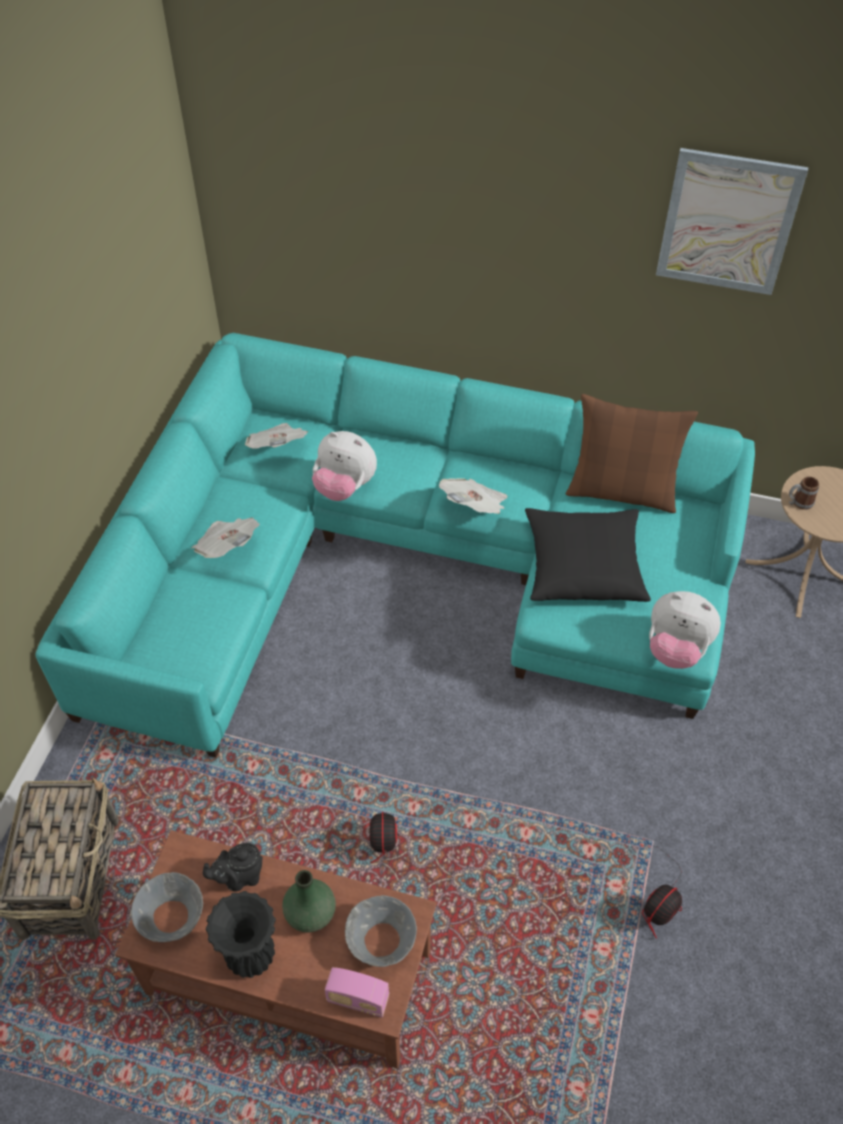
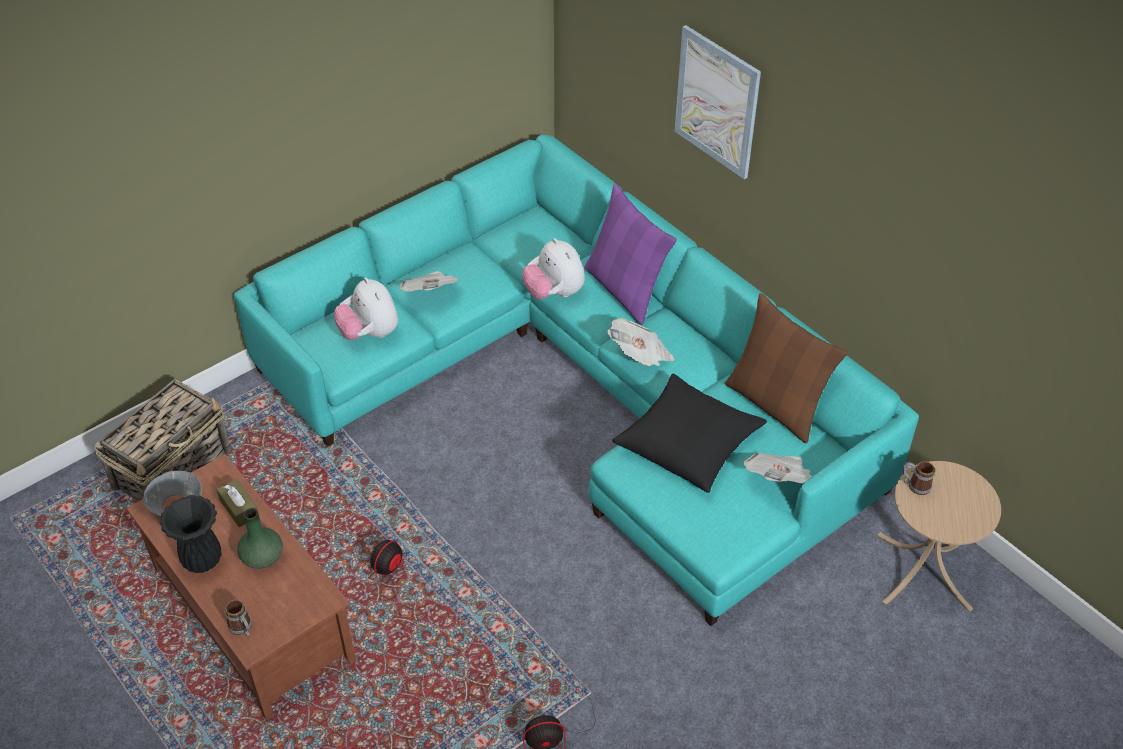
camera: 35 degrees right, 5 degrees down
black teapot [203,843,263,892] -> brown tissue box [216,479,259,527]
newspaper [245,423,308,449] -> newspaper moved to [743,452,812,483]
radio [325,967,389,1017] -> mug [225,600,252,636]
grey bowl [345,895,417,967] -> none
plush toy [649,591,721,669] -> plush toy moved to [334,277,398,340]
picture [656,148,808,295] -> picture moved to [675,25,761,179]
none -> purple pillow [584,183,677,325]

